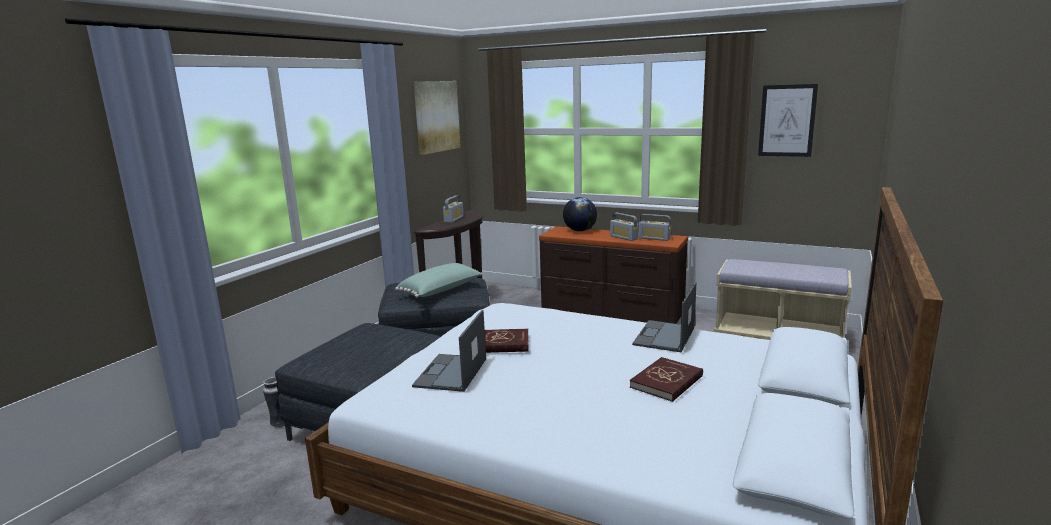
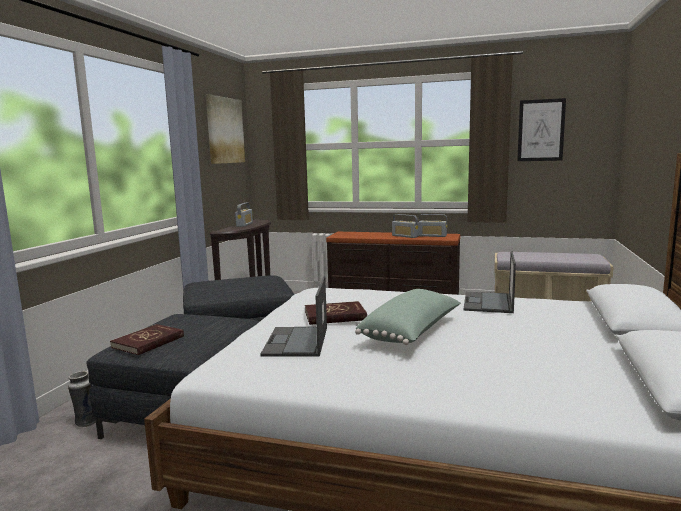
camera: 10 degrees left, 5 degrees down
green pillow [395,263,482,298] -> green pillow moved to [355,289,461,345]
globe [563,197,597,231] -> none
red book [630,357,703,402] -> red book moved to [110,324,184,355]

